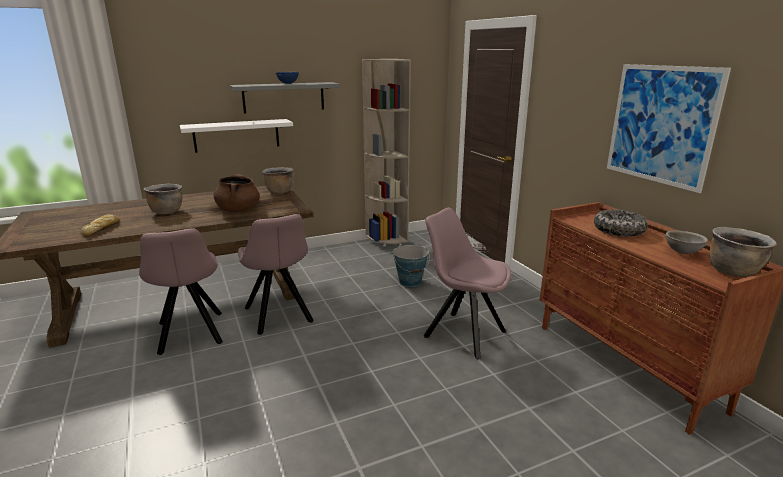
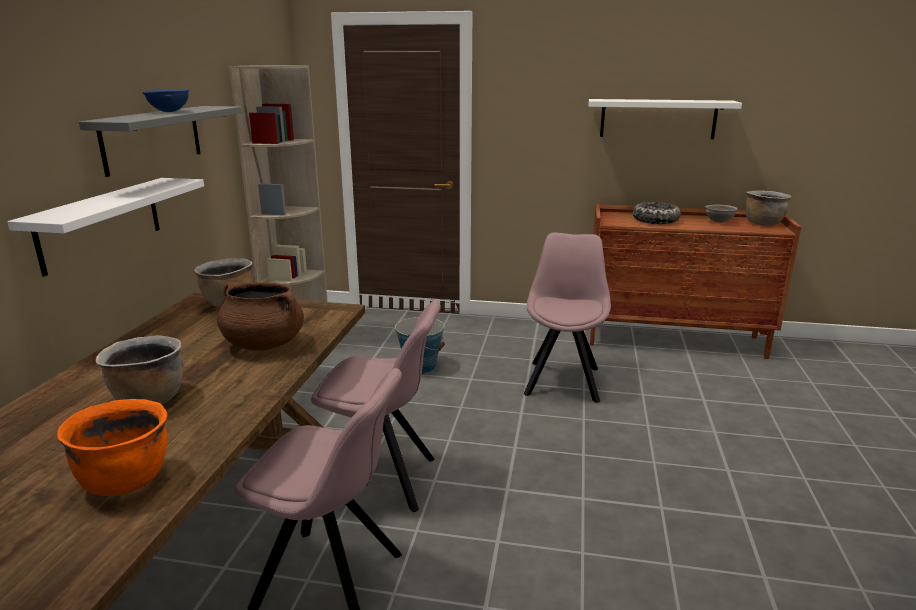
camera: 55 degrees left, 0 degrees up
bread [81,214,119,237] -> orange cooking pot [57,399,168,496]
pink chair [424,208,511,359] -> pink chair turned 120 degrees clockwise [524,232,611,403]
picture [607,64,731,193] -> white shelf [589,99,742,139]

